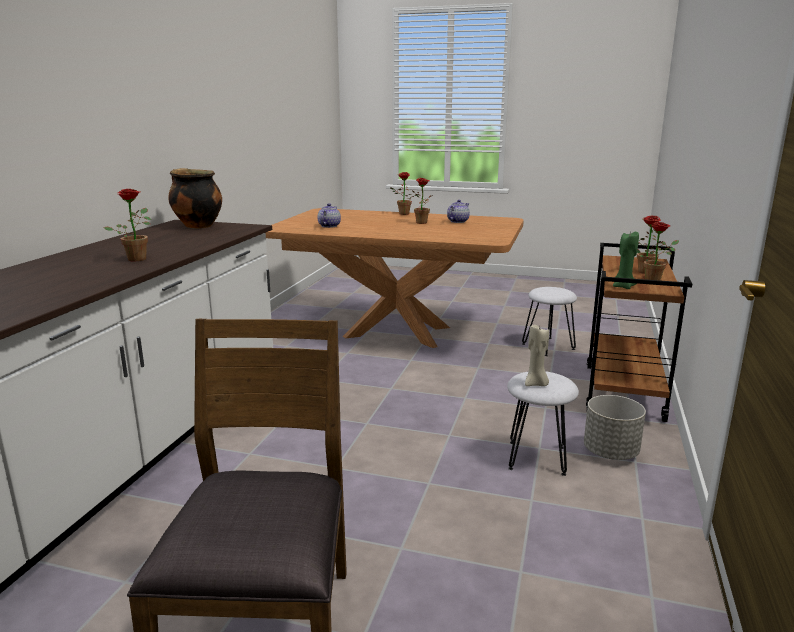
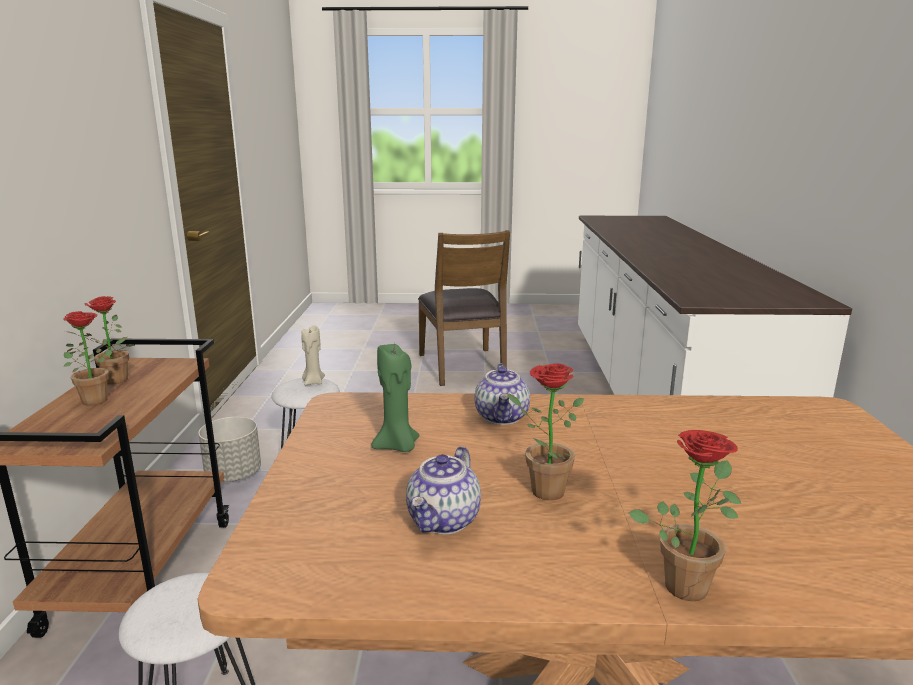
camera: 165 degrees right, 0 degrees up
potted plant [104,189,151,261] -> none
cooking pot [168,168,222,229] -> none
teapot [318,203,341,228] -> teapot moved to [475,364,530,425]
green candle [613,232,639,289] -> green candle moved to [372,344,420,452]

